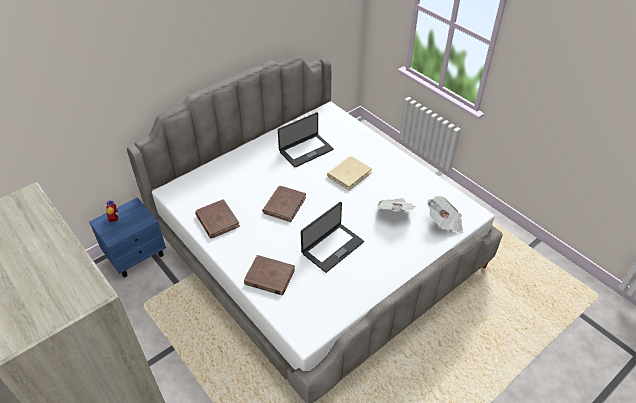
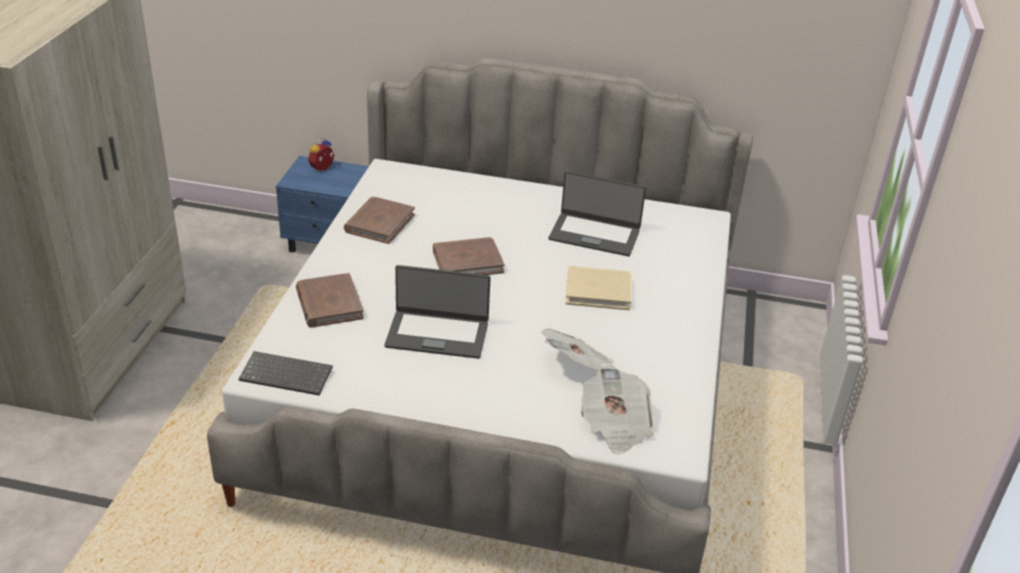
camera: 50 degrees right, 10 degrees down
none -> keyboard [239,351,333,395]

